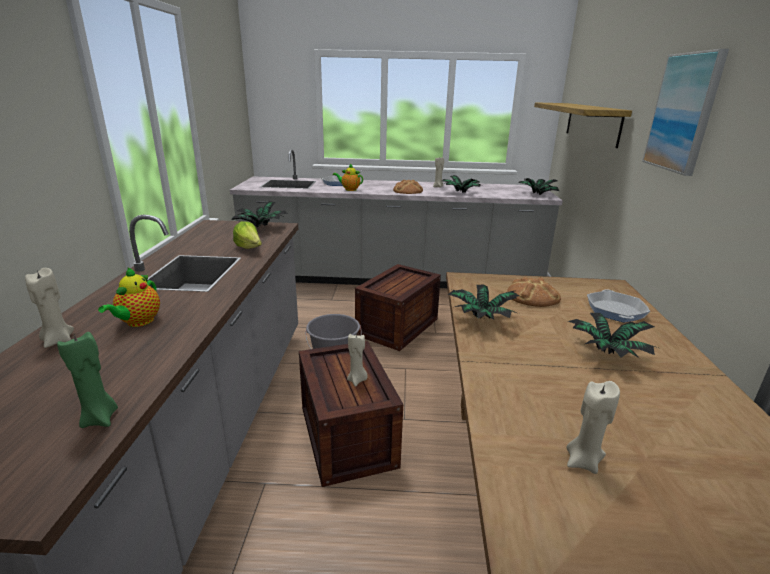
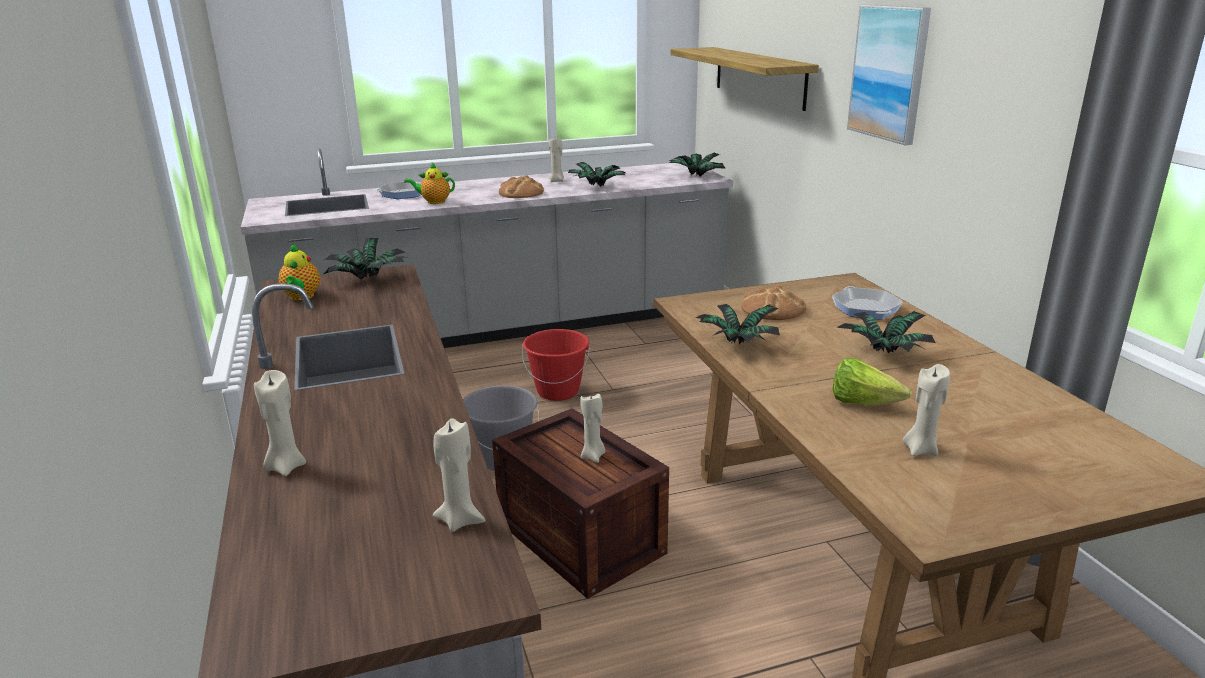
camera: 20 degrees left, 0 degrees up
green candle [57,332,118,428] -> beige candle [433,418,485,532]
teapot [98,267,160,327] -> teapot moved to [279,243,320,300]
lettuce [233,221,262,249] -> lettuce moved to [832,358,912,405]
crate [355,264,441,351] -> red bucket [522,329,590,401]

